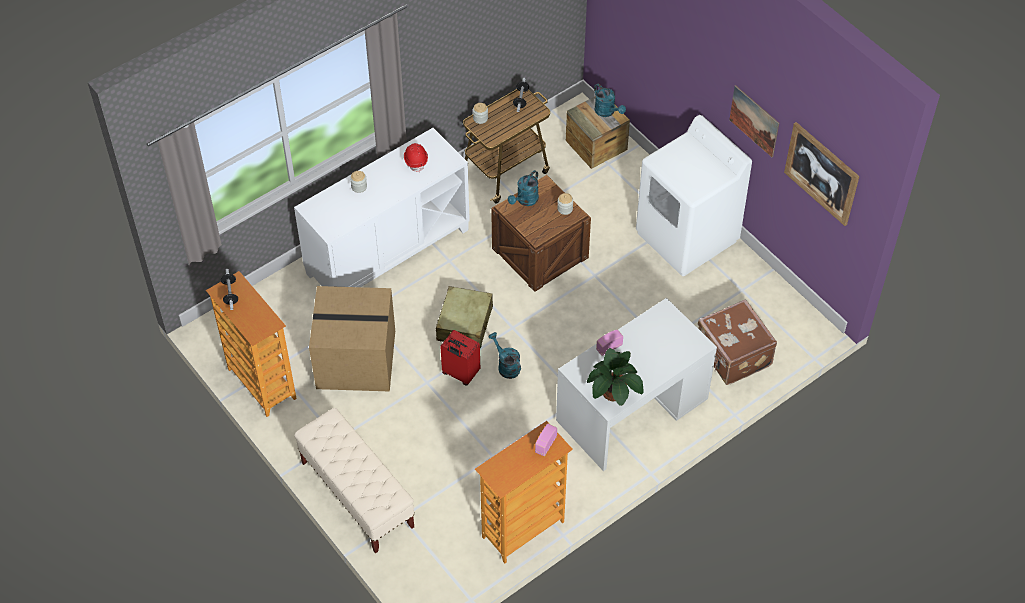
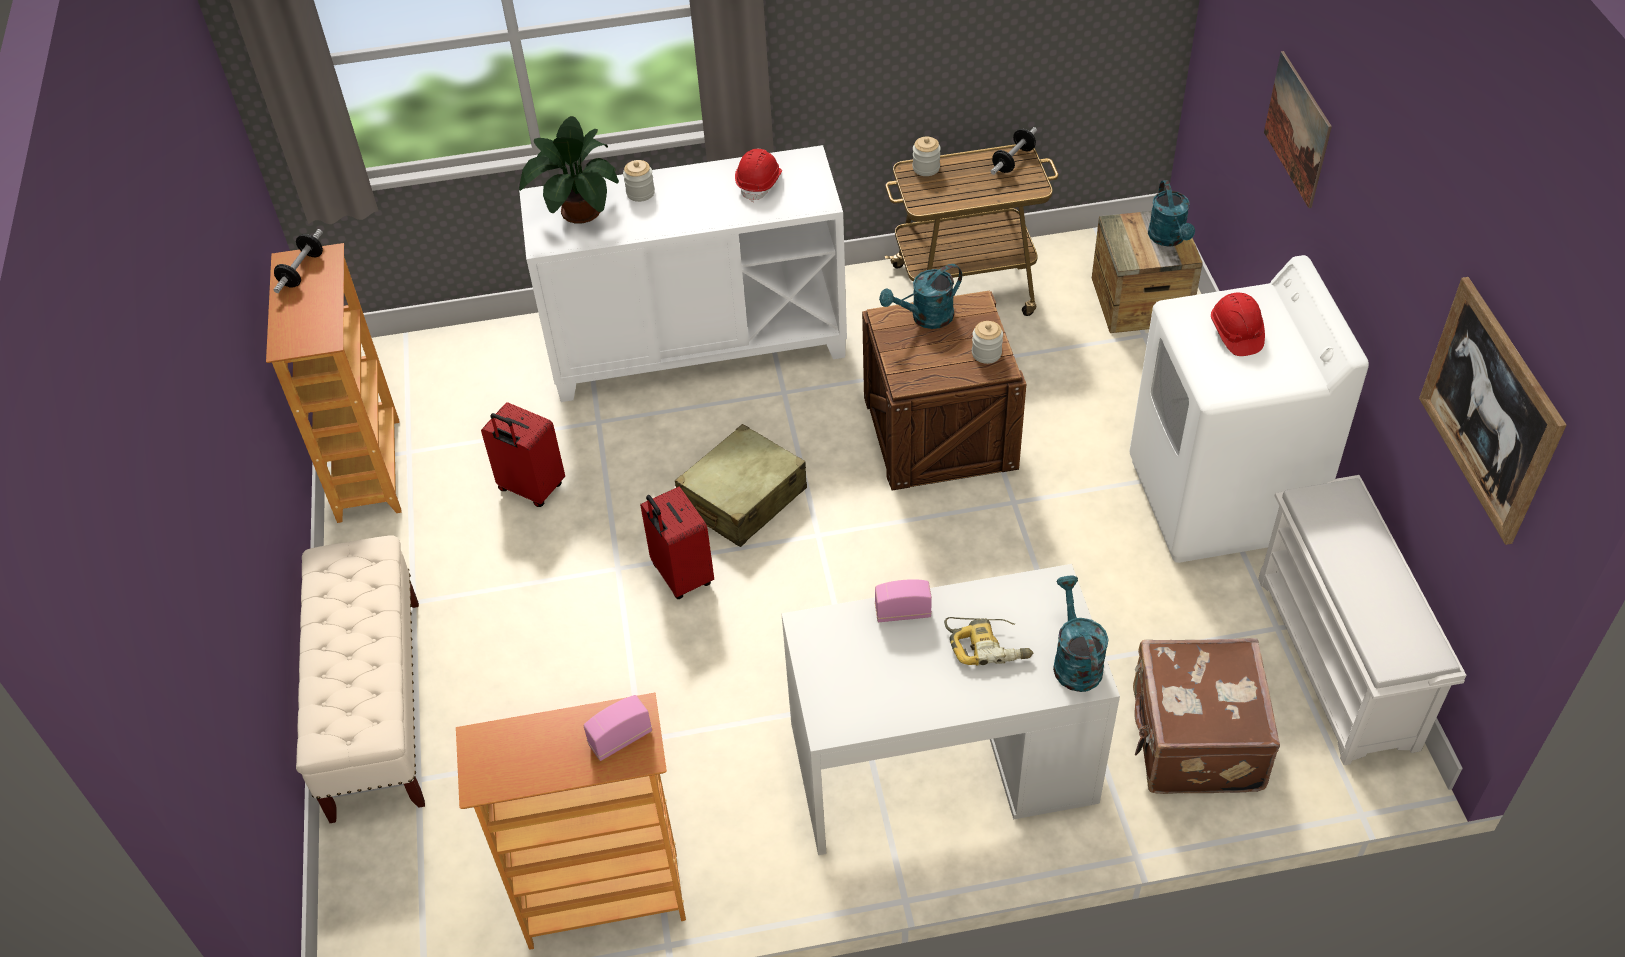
camera: 30 degrees right, 5 degrees down
cardboard box [309,286,395,392] -> red suitcase [481,402,565,507]
turquoise watering can [488,332,521,379] -> turquoise watering can moved to [1053,575,1108,692]
potted plant [587,348,644,406] -> potted plant moved to [519,116,619,224]
picture [729,85,779,157] -> picture moved to [1264,51,1332,208]
none -> power drill [944,617,1033,666]
none -> red hard hat [1211,292,1265,356]
none -> white shoe rack [1258,475,1466,765]

